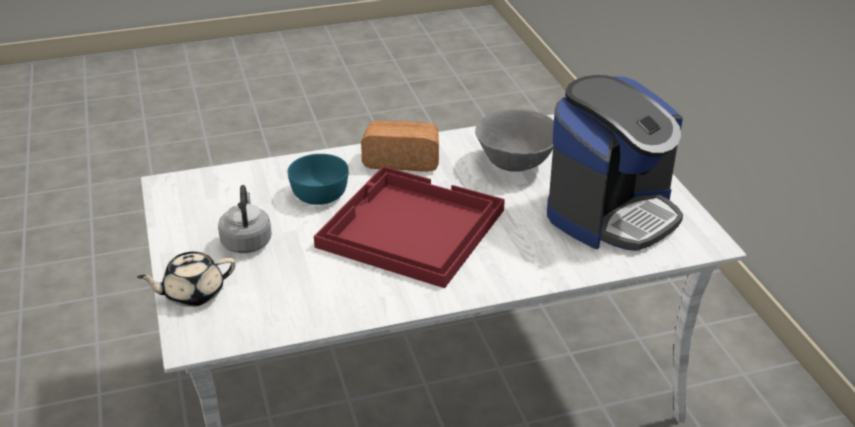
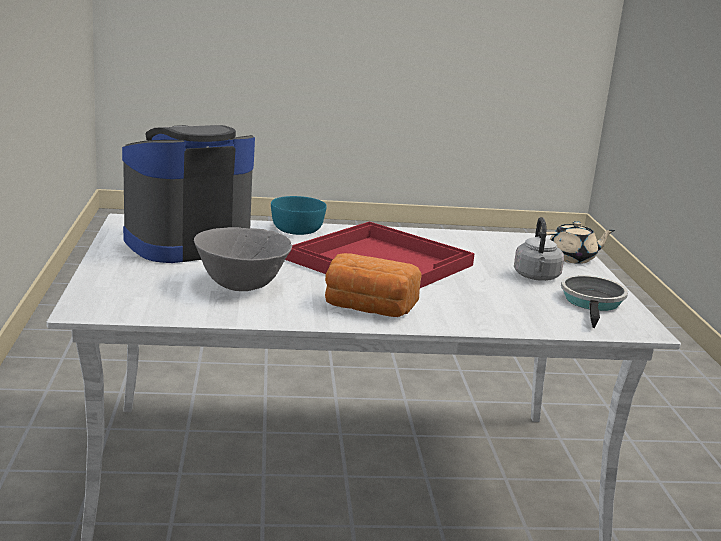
camera: 170 degrees left, 15 degrees down
turquoise bowl [288,154,349,205] -> turquoise bowl moved to [271,196,327,235]
none -> frying pan [561,275,628,328]

